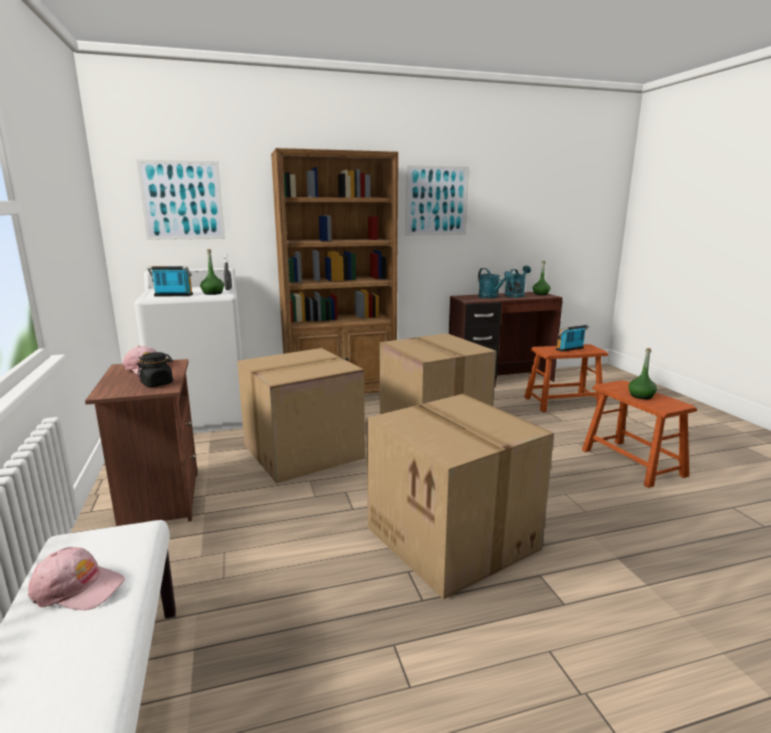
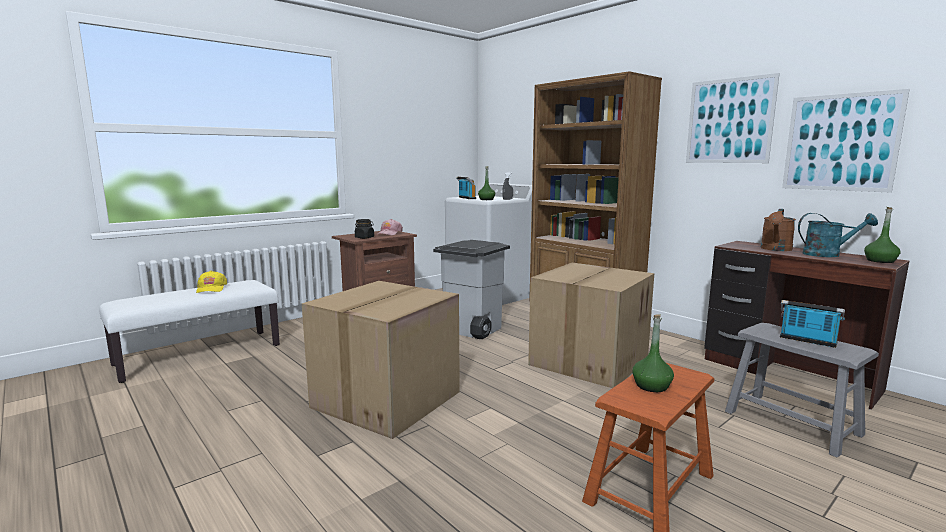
camera: 65 degrees right, 5 degrees down
pink cap [28,547,125,610] -> yellow cap [196,271,227,293]
picture [136,159,225,240] -> picture moved to [782,89,910,193]
cardboard box [237,348,365,483] -> grey trash can [433,240,510,339]
turquoise watering can [478,268,512,299] -> brown watering can [760,209,796,251]
brown stool [524,344,608,412] -> grey stool [725,323,879,457]

